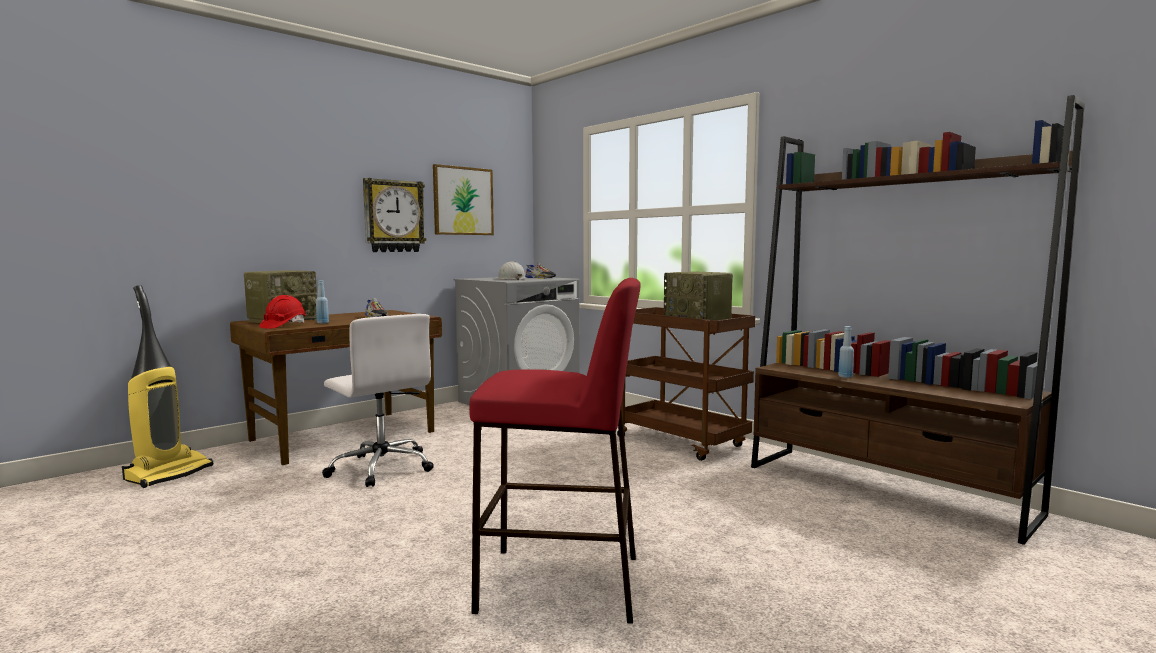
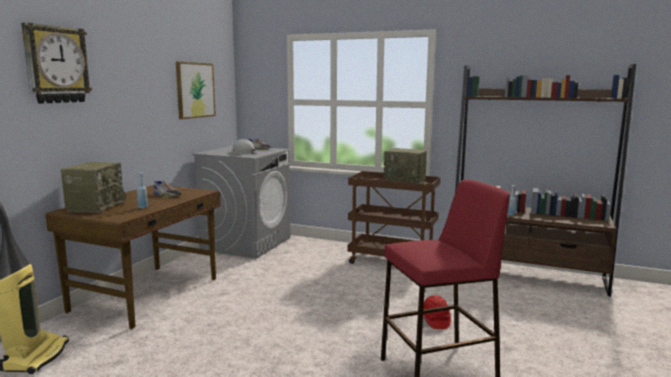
camera: 25 degrees left, 5 degrees up
red hard hat [259,295,306,329] -> red hard hat moved to [423,295,451,329]
white office chair [322,314,434,487] -> none
wall clock [363,178,426,252] -> wall clock moved to [21,23,92,104]

